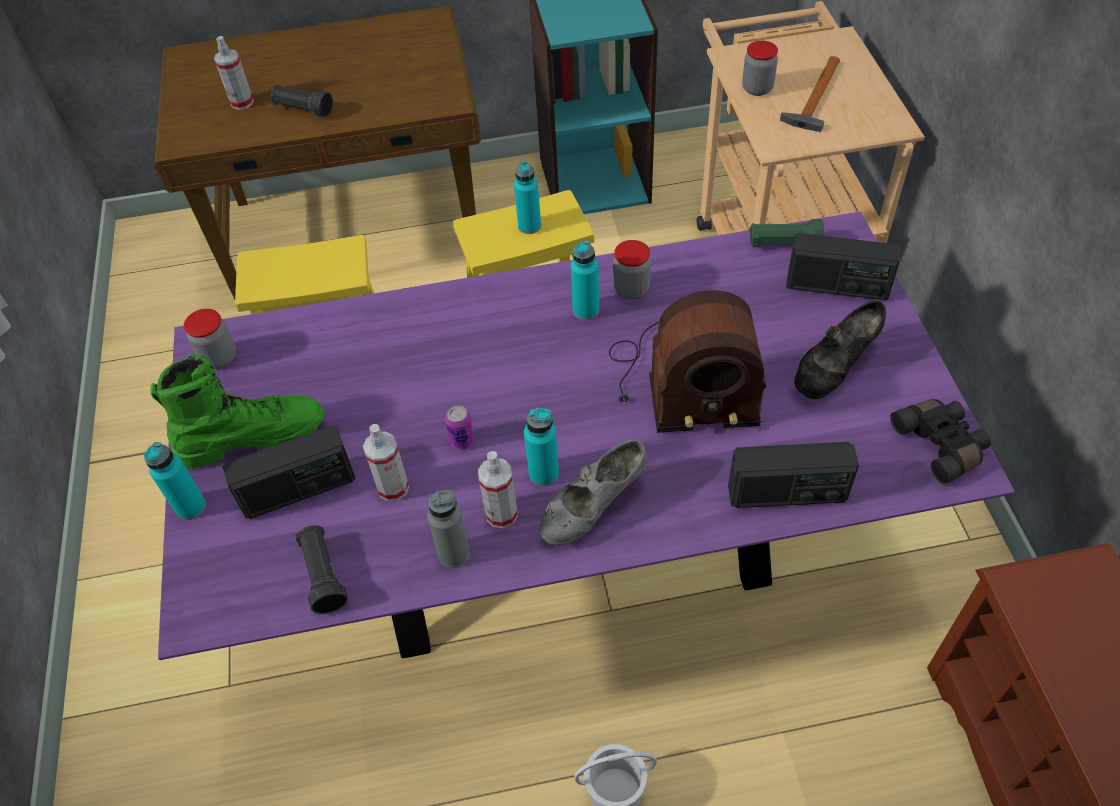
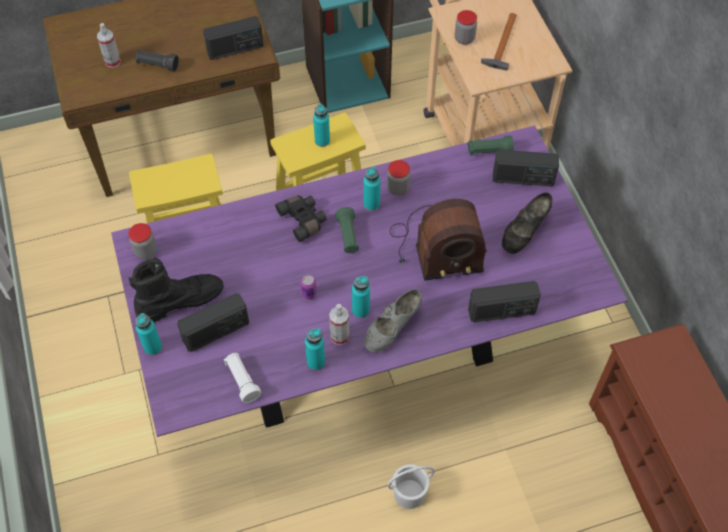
camera: 10 degrees left, 5 degrees up
green boot [150,354,324,469] -> black boot [128,258,224,322]
black flashlight [295,525,348,614] -> white flashlight [224,353,261,403]
spray bottle [363,424,409,501] -> none
grey bottle [427,490,470,568] -> turquoise bottle [305,328,325,370]
black binoculars [890,399,991,484] -> black binoculars moved to [275,195,327,242]
none -> radio [203,16,264,60]
none -> green flashlight [335,207,359,253]

